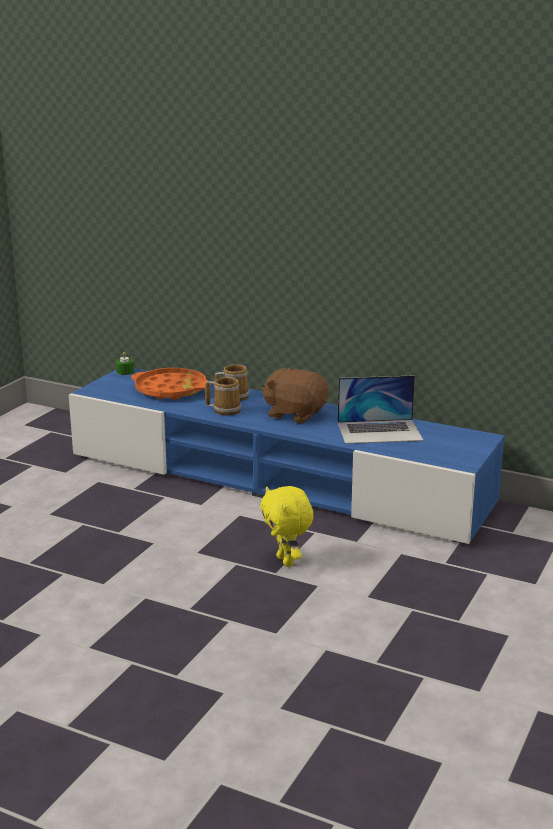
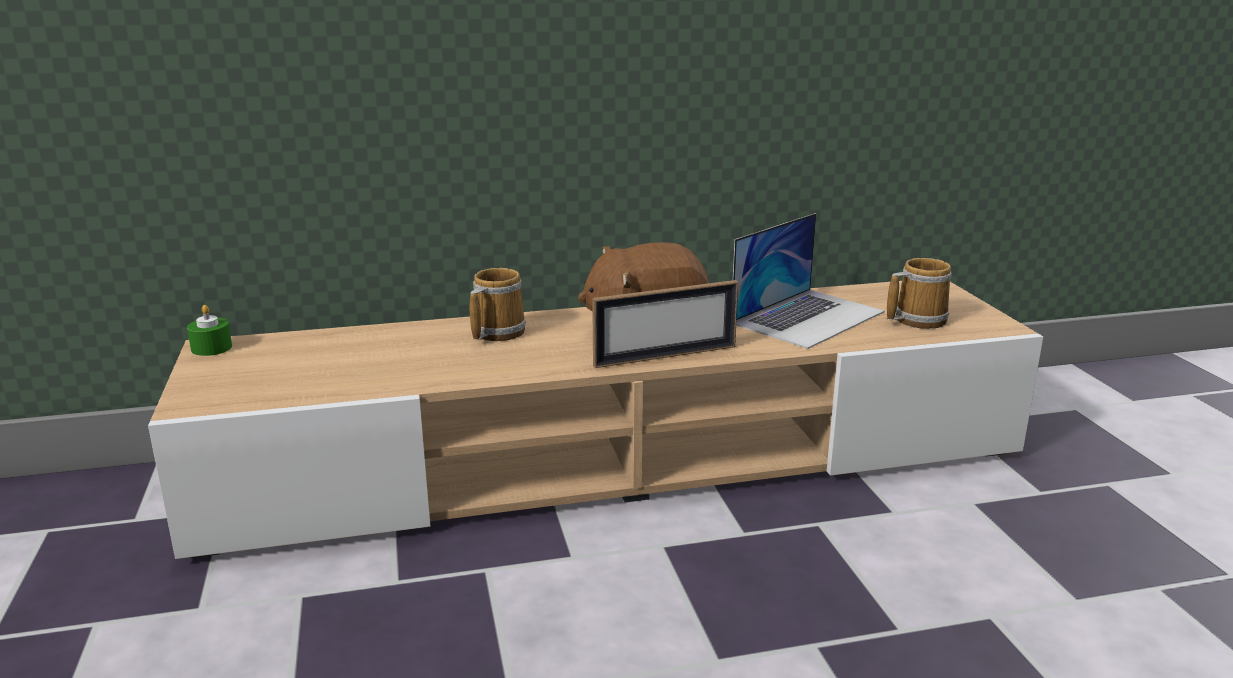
camera: 40 degrees left, 0 degrees up
blue tv stand [69,368,505,544] -> beige tv stand [148,281,1043,559]
orange tray [131,368,211,400] -> none
mug [205,377,241,416] -> mug moved to [887,258,952,329]
yellow plush toy [260,486,314,567] -> none
none -> picture frame [592,280,738,368]

